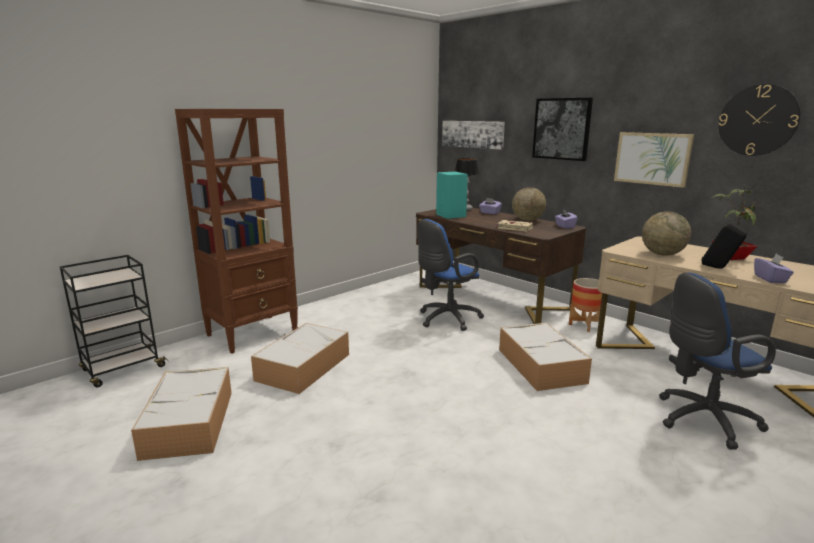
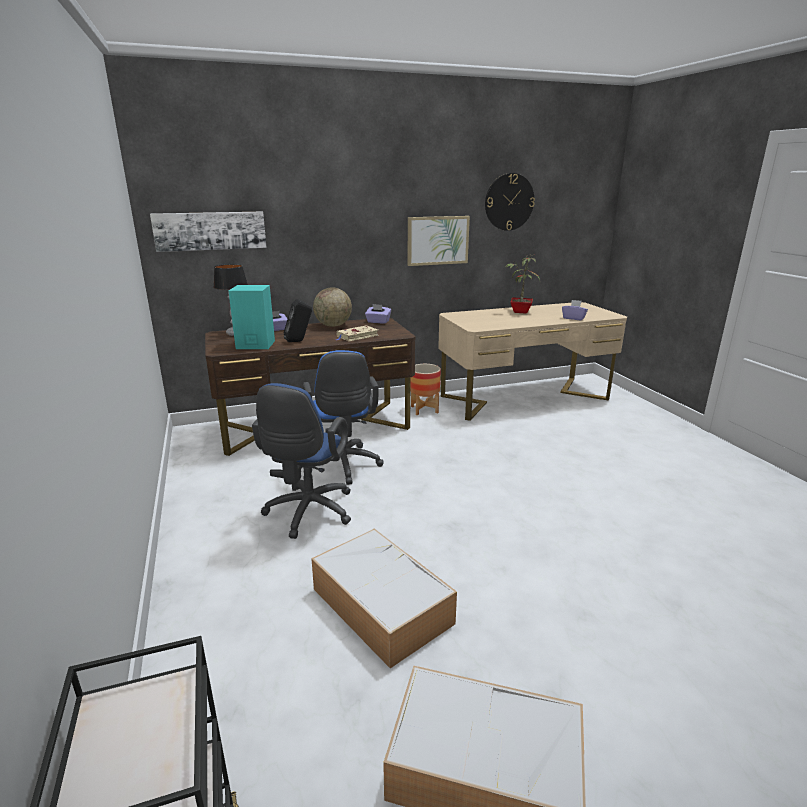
camera: 65 degrees left, 5 degrees up
brown bookcase [175,109,298,354] -> none
storage box [499,323,592,391] -> none
picture [532,98,593,161] -> none
globe [642,212,691,256] -> none
blue office chair [659,273,776,450] -> blue office chair moved to [252,383,351,539]
black speaker [701,222,747,269] -> black speaker moved to [284,299,312,342]

